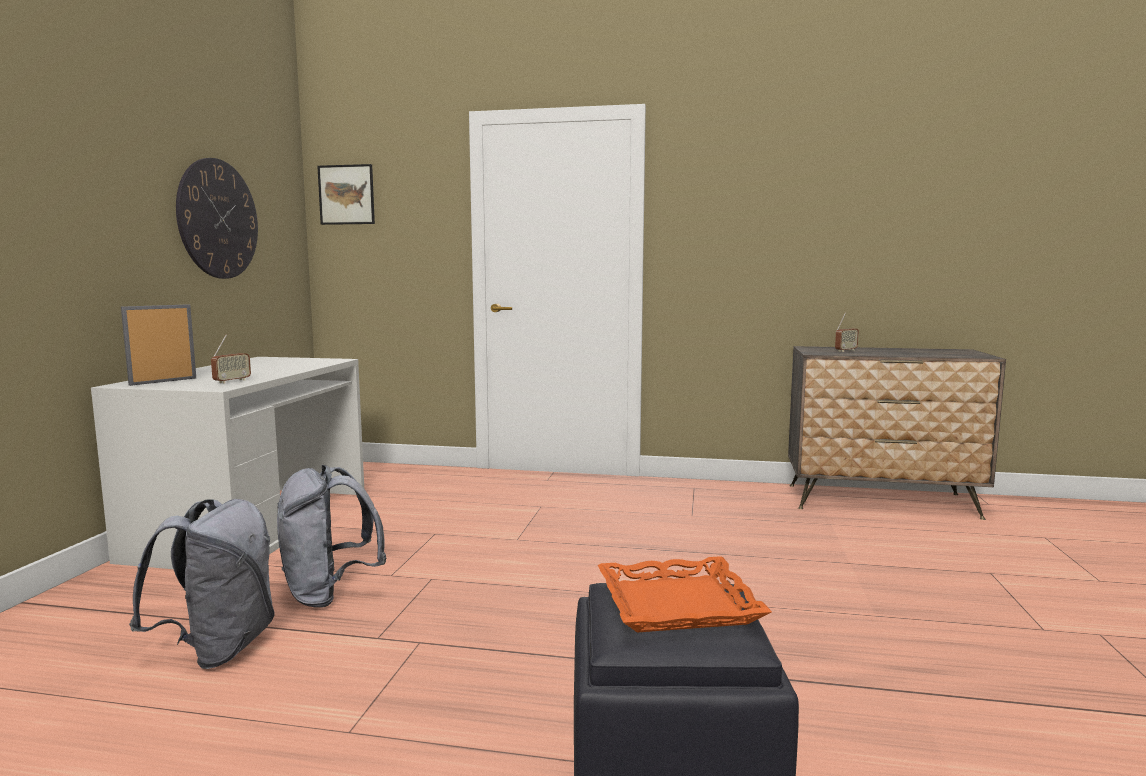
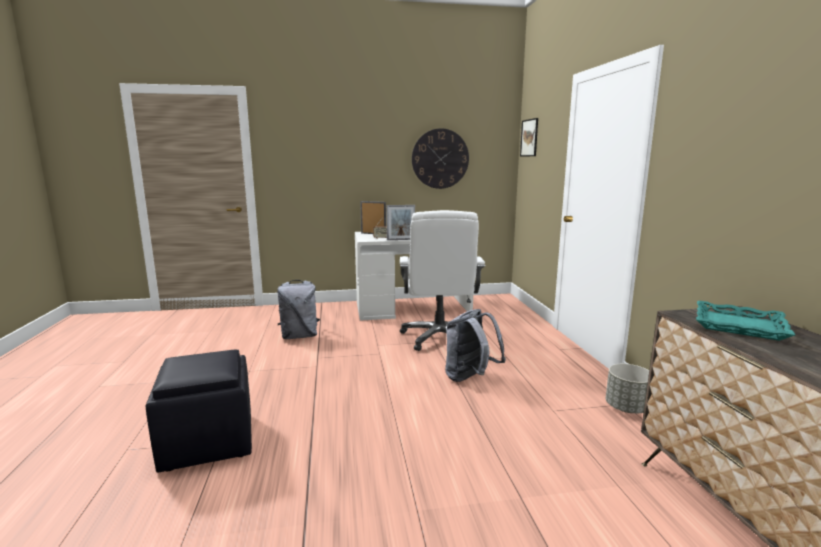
camera: 70 degrees right, 5 degrees up
grey backpack [277,465,387,608] -> grey backpack moved to [445,309,506,382]
orange tray [598,556,772,632] -> none
radio [835,312,859,352] -> turquoise tray [696,301,795,341]
none -> picture frame [386,205,415,240]
none -> white office chair [400,210,485,351]
none -> grey planter [606,364,649,413]

